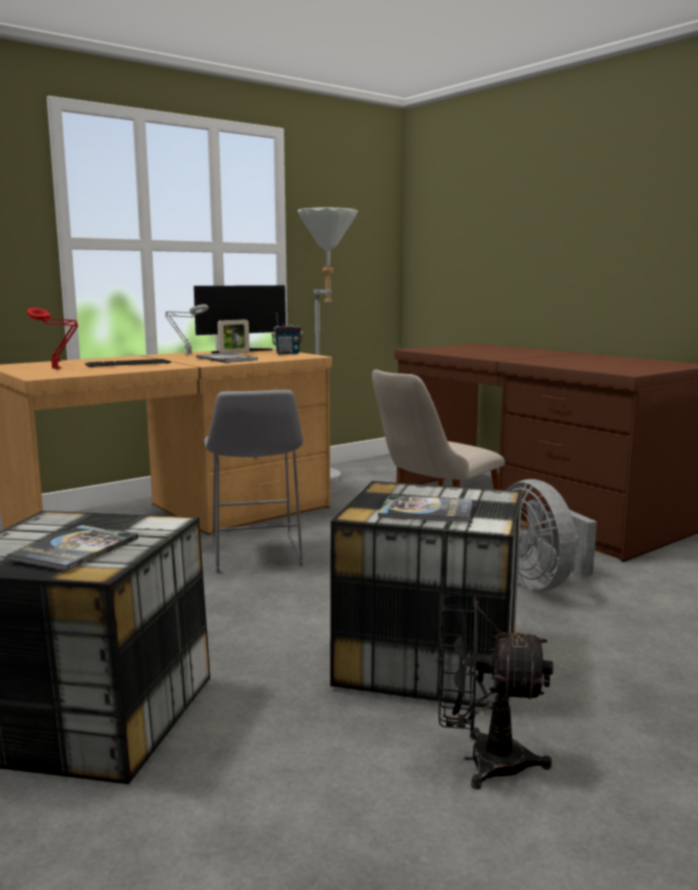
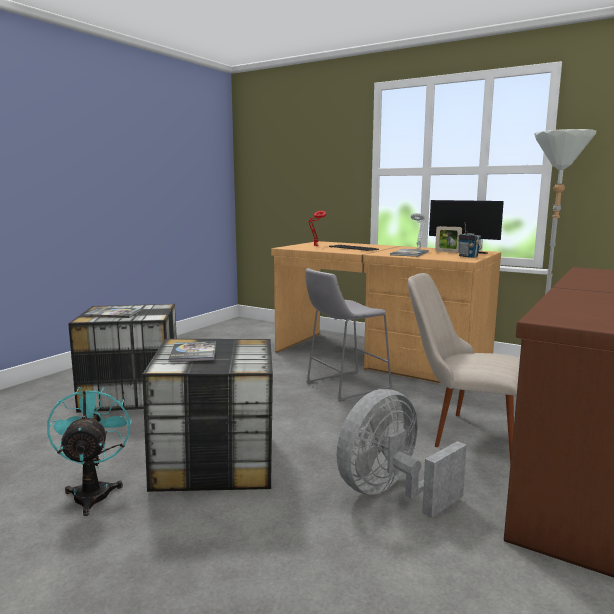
camera: 70 degrees right, 0 degrees up
black fan [438,595,553,789] -> turquoise fan [47,387,132,516]

